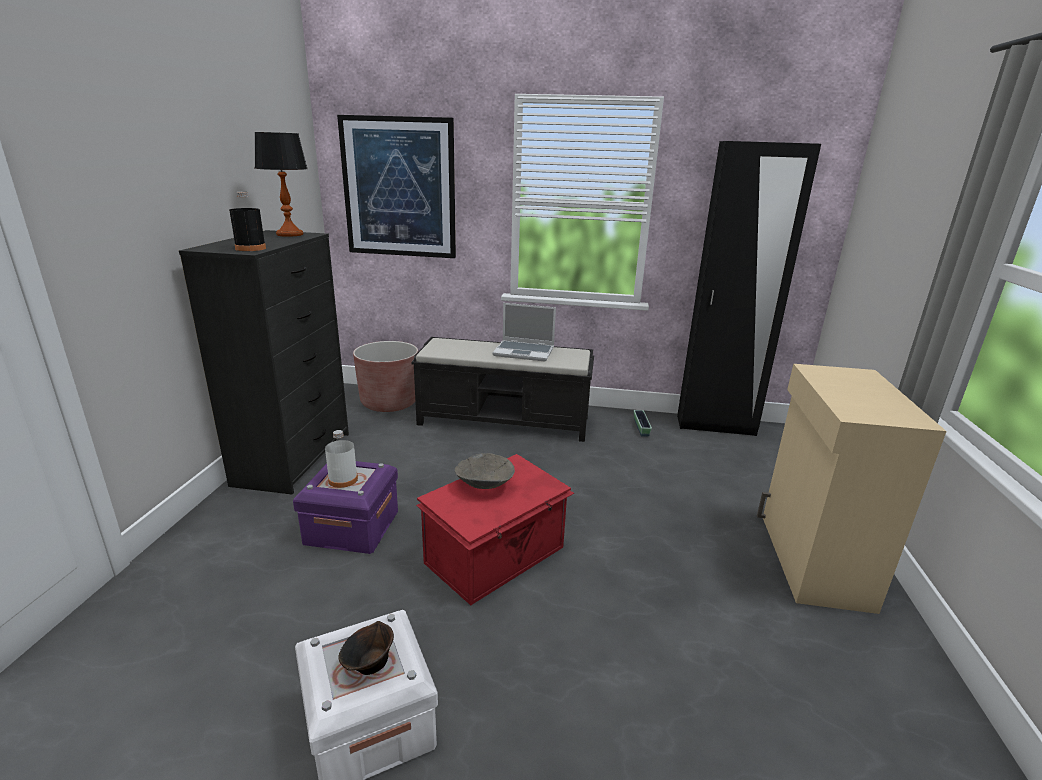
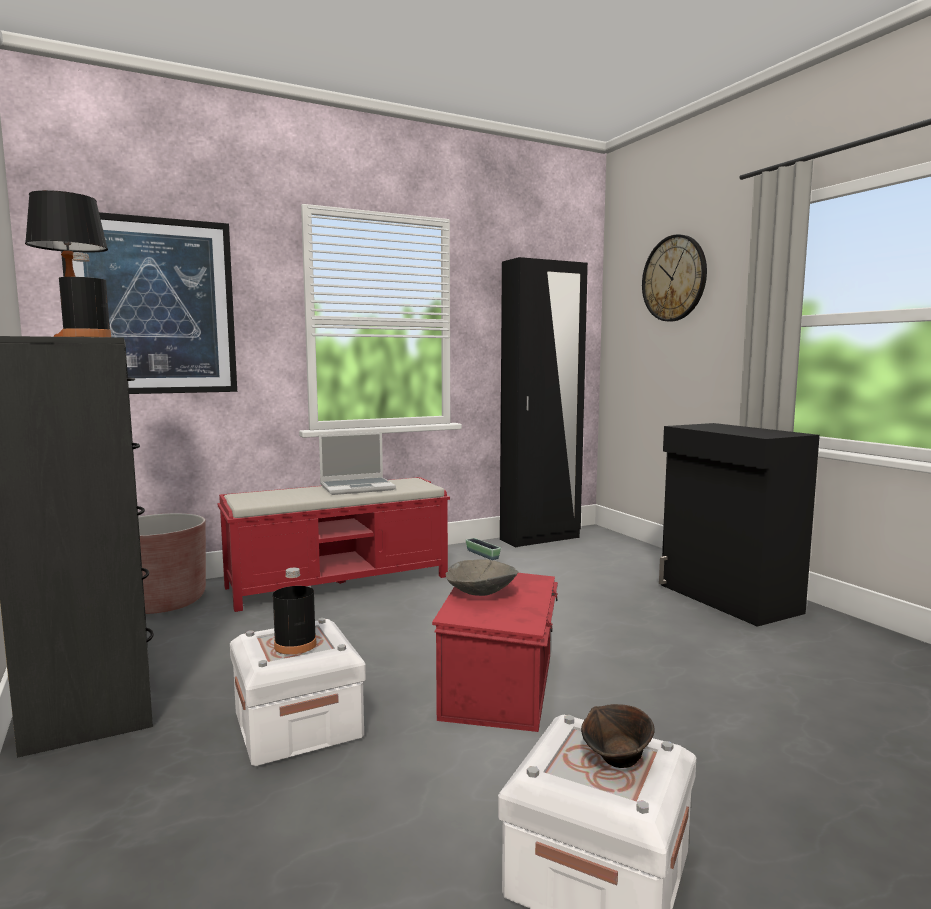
camera: 35 degrees left, 15 degrees down
purple storage box [293,461,398,554] -> white storage box [230,618,366,766]
white bottle [325,430,358,488] -> black bottle [273,568,317,655]
black bench [411,337,594,442] -> red bench [218,477,450,612]
beige cabinet [757,364,947,614] -> black cabinet [659,423,820,627]
none -> wall clock [642,234,707,322]

